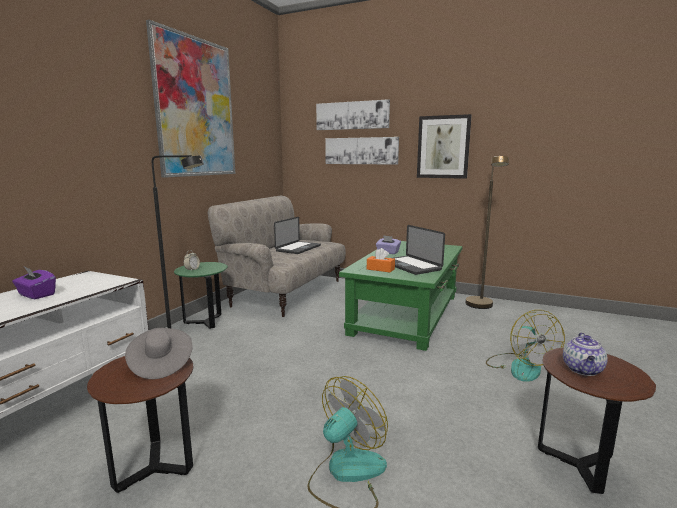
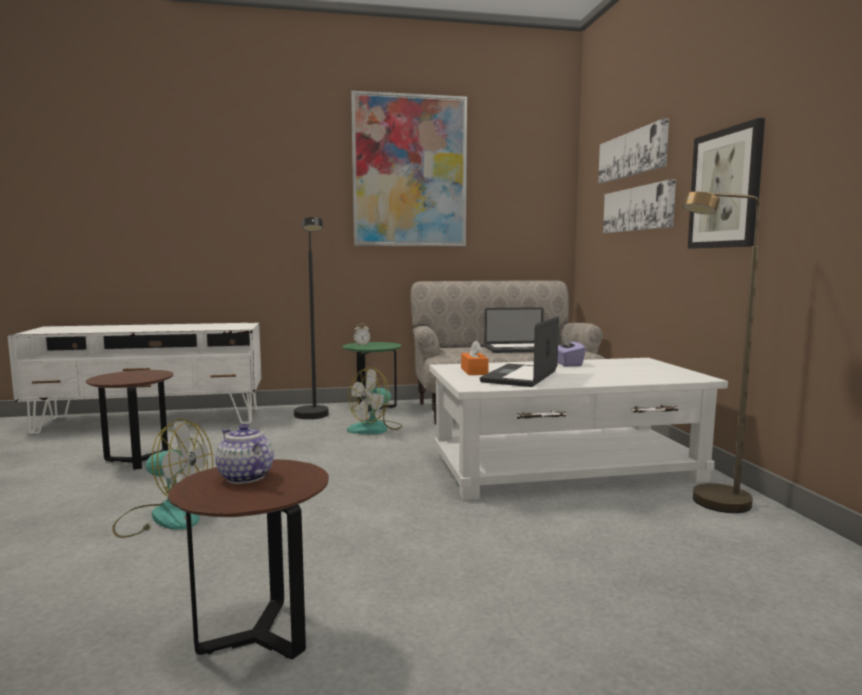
camera: 55 degrees right, 5 degrees down
purple tissue box [12,267,56,299] -> none
grey hat [125,328,192,379] -> none
green coffee table [339,241,463,351] -> white coffee table [429,358,728,500]
fan [486,310,565,382] -> fan moved to [347,367,402,434]
teapot [563,332,608,376] -> teapot turned 60 degrees clockwise [215,424,274,484]

